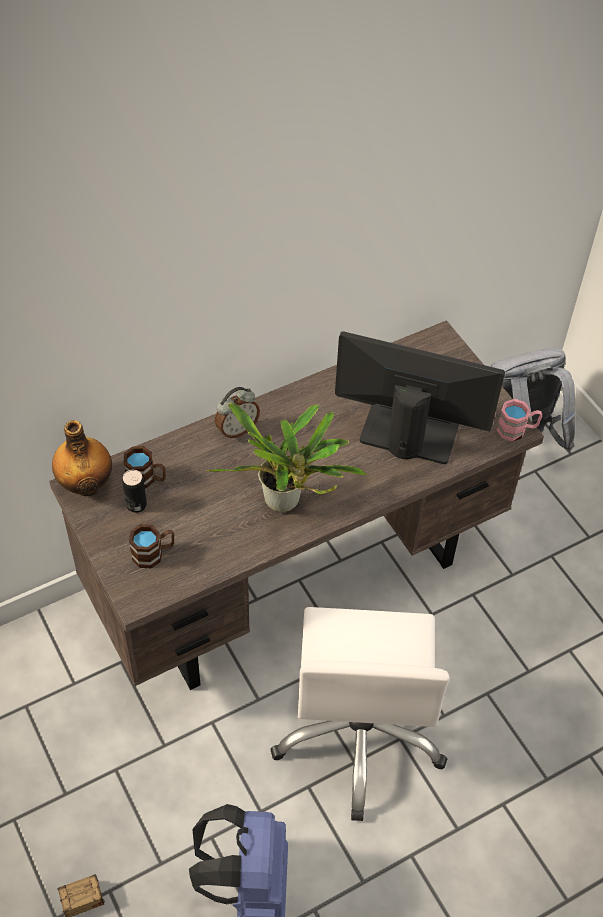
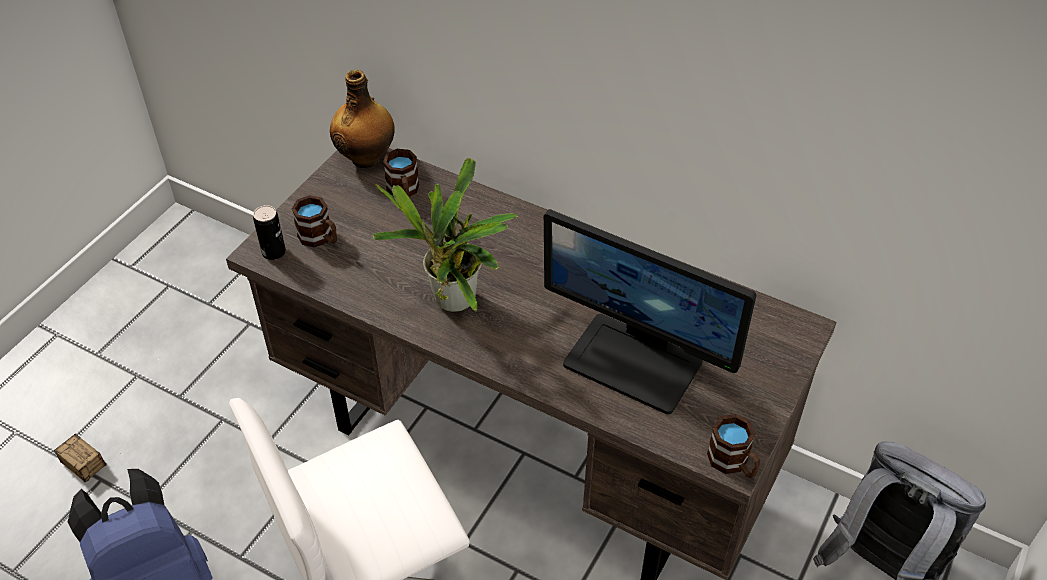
camera: 60 degrees right, 5 degrees down
can [122,470,147,513] -> can moved to [253,205,286,260]
alarm clock [215,387,260,438] -> none
monitor [335,331,505,464] -> monitor turned 135 degrees clockwise [544,209,756,414]
pink mug [497,399,542,442] -> brown mug [707,414,760,478]

